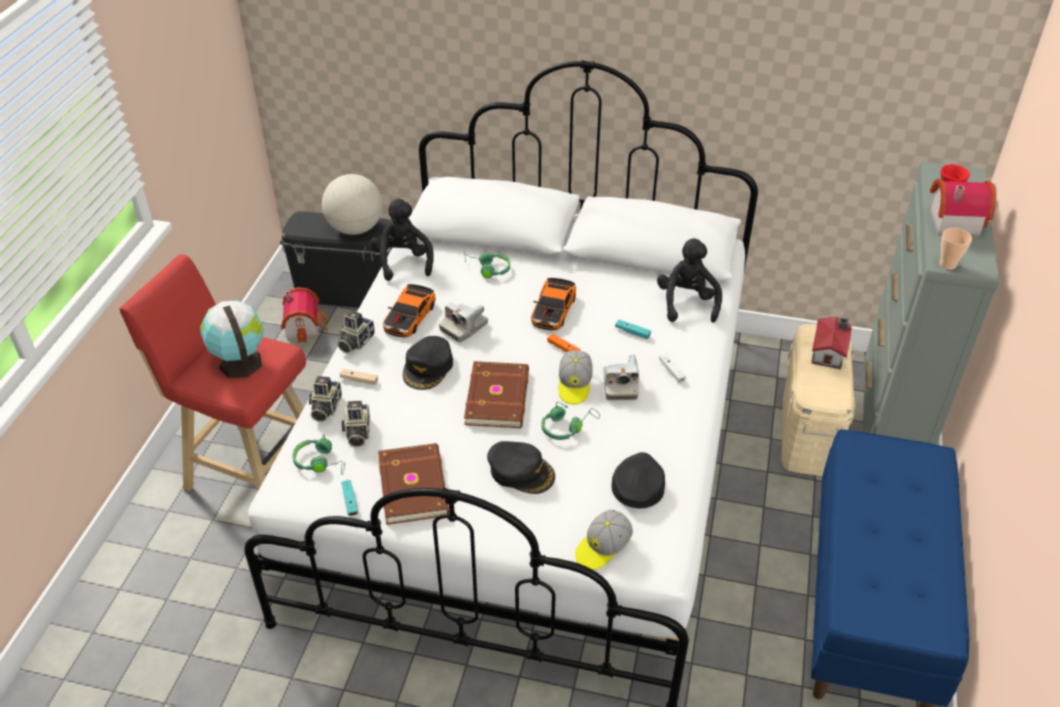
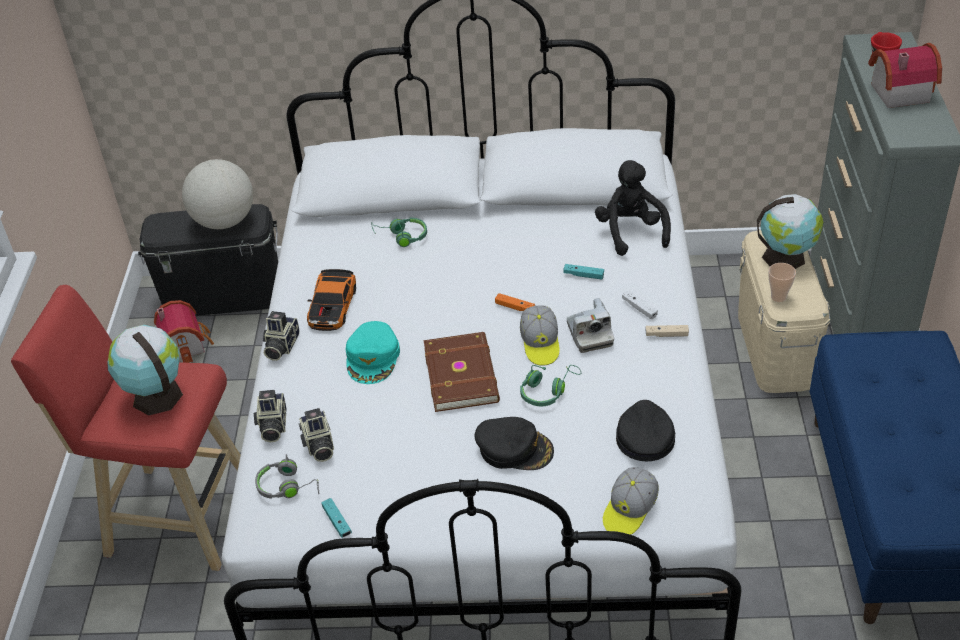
camera: 10 degrees left, 0 degrees up
green headphones [292,434,345,475] -> grey headphones [255,454,319,499]
beige game controller [340,369,378,385] -> beige game controller moved to [646,325,689,337]
black plush toy [370,199,434,281] -> none
brown book [378,443,449,525] -> none
black cap [403,336,453,390] -> turquoise cap [346,321,400,384]
camera [439,302,488,342] -> none
toy car [531,278,576,330] -> none
toy house [811,316,852,369] -> globe [757,194,823,269]
cup [940,228,972,270] -> cup moved to [768,263,796,302]

